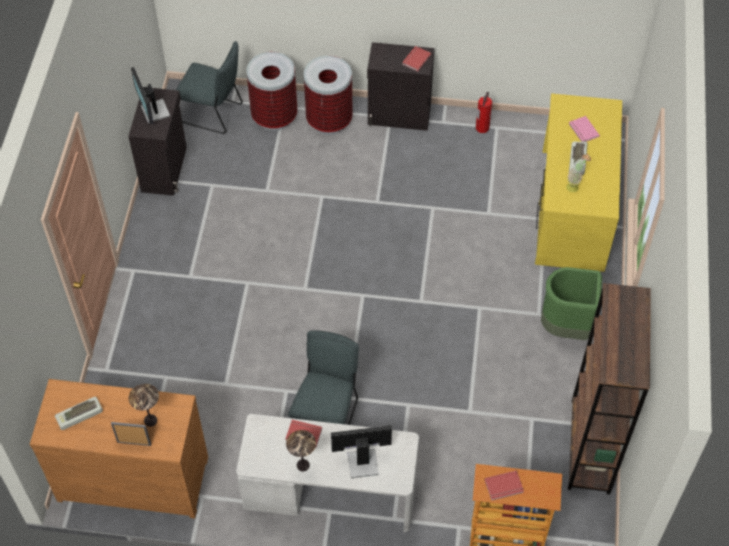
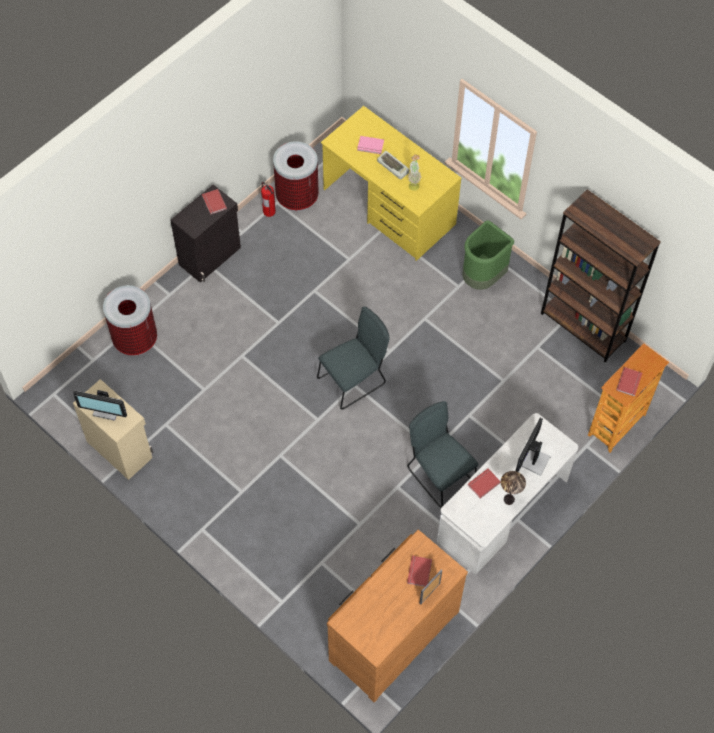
camera: 55 degrees left, 5 degrees up
keyboard [55,397,103,430] -> none
black cabinet [128,87,187,195] -> beige cabinet [73,379,153,480]
table lamp [129,384,159,427] -> red book [407,556,432,587]
grey chair [176,41,243,134] -> grey chair moved to [317,307,389,410]
trash can [304,56,353,135] -> trash can moved to [273,141,319,212]

